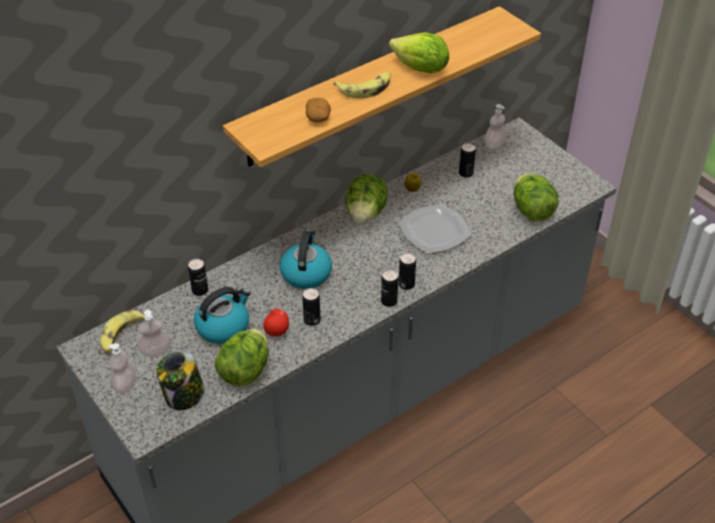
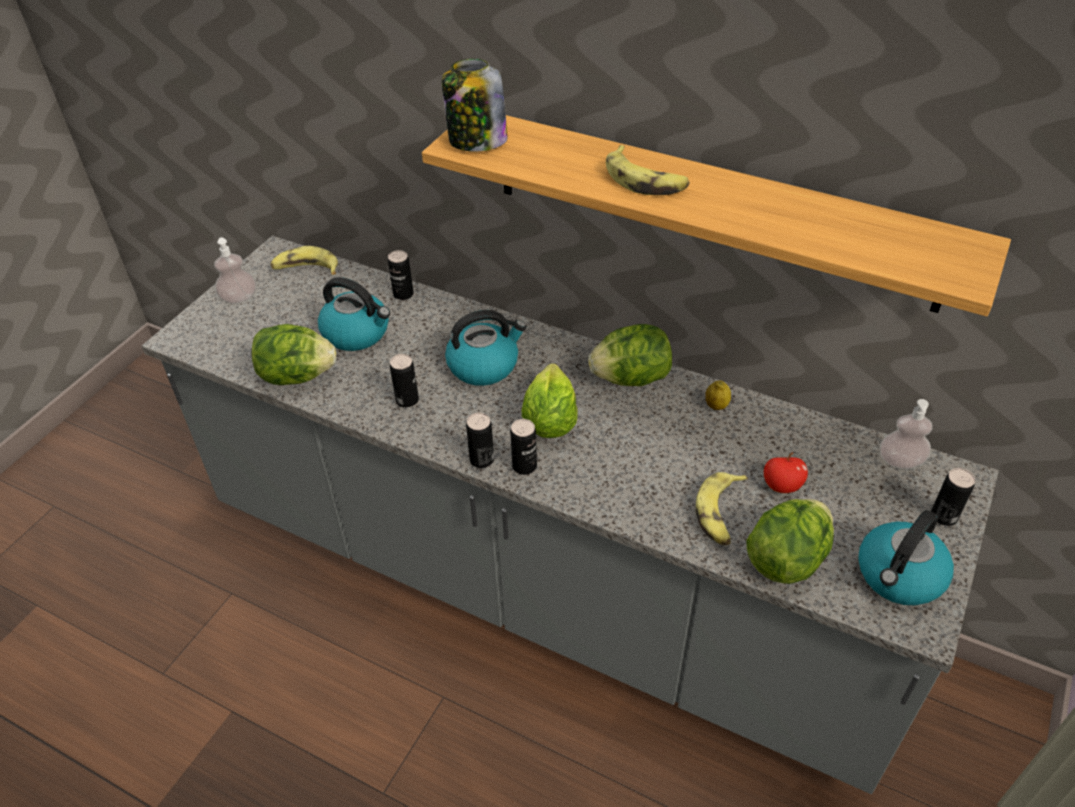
camera: 65 degrees right, 0 degrees up
soap dispenser [137,310,171,357] -> none
jar [156,351,205,410] -> jar moved to [442,59,508,152]
apple [263,309,289,337] -> apple moved to [764,453,808,493]
potato [306,98,331,122] -> none
lettuce [389,32,449,73] -> lettuce moved to [522,363,578,438]
plate [399,204,471,254] -> none
can [459,143,476,177] -> can moved to [931,468,975,526]
none -> banana [695,472,748,545]
none -> kettle [858,510,954,605]

